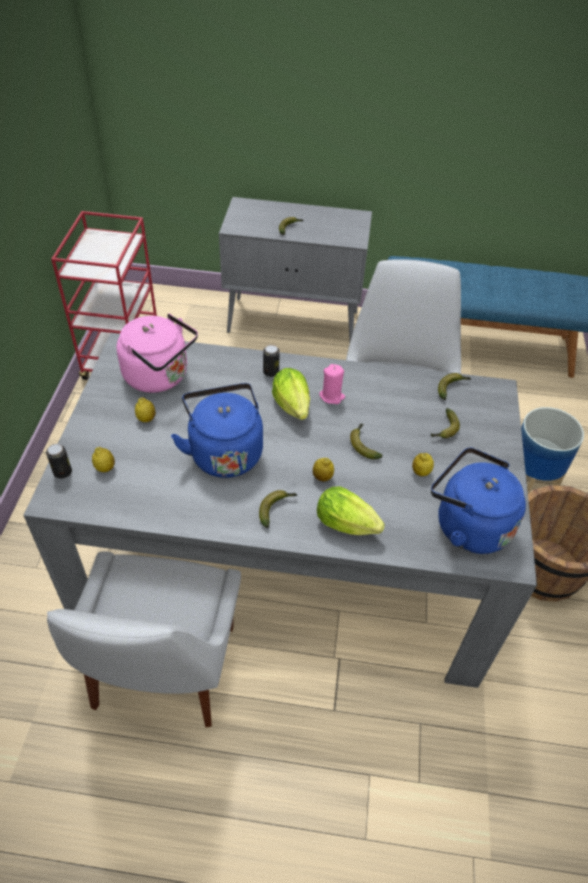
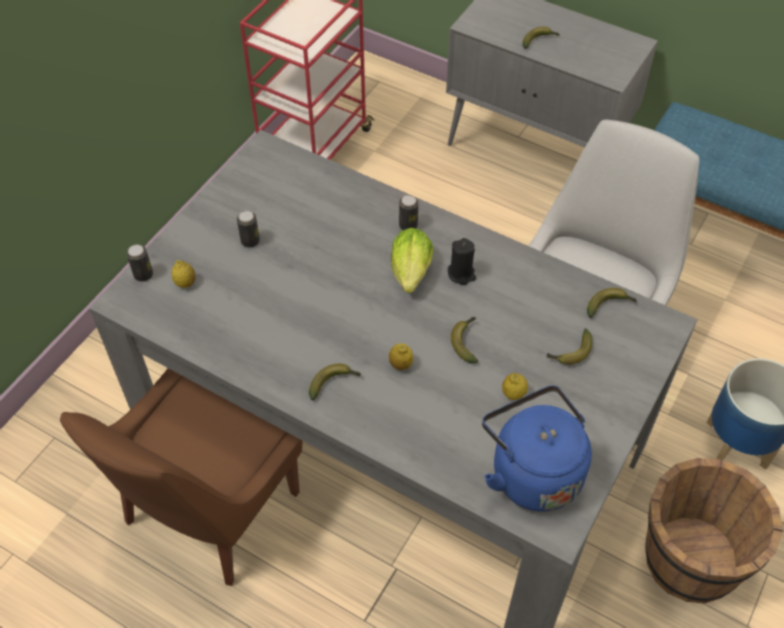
camera: 25 degrees right, 5 degrees up
white chair [47,551,241,727] -> brown chair [60,368,302,586]
pink kettle [116,313,198,393] -> none
lemon [135,397,156,422] -> can [237,211,260,247]
blue kettle [171,383,263,478] -> none
lettuce [317,486,385,535] -> none
pink candle [319,364,345,404] -> black candle [448,238,476,285]

